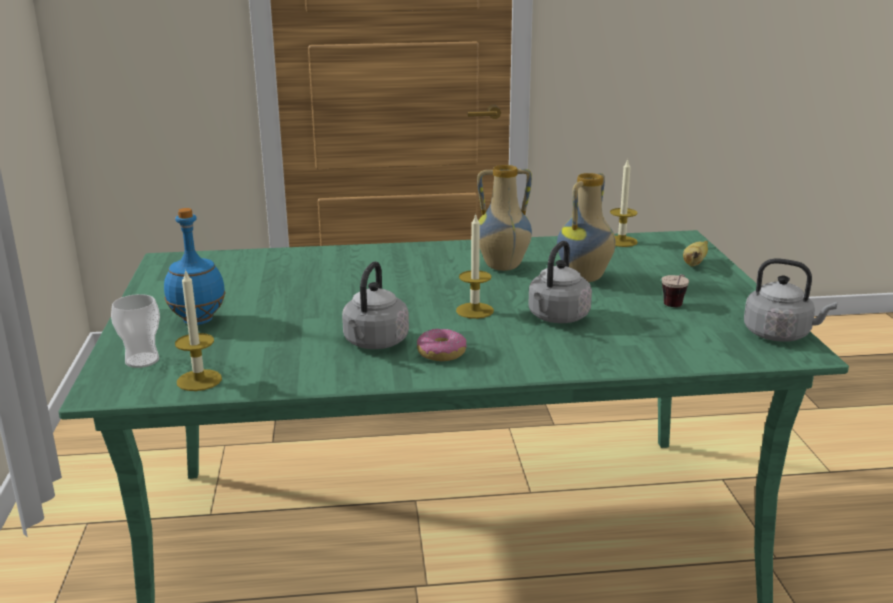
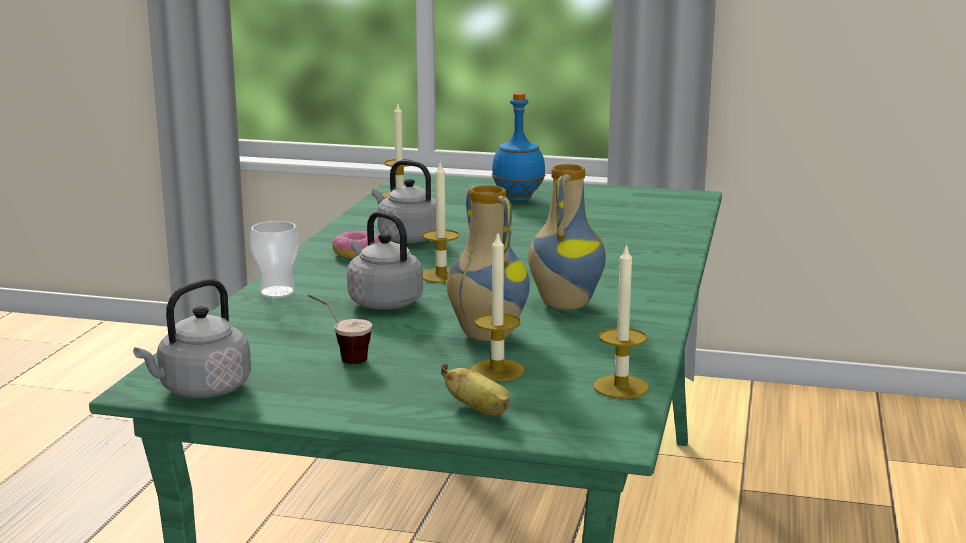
camera: 110 degrees right, 5 degrees down
cup [111,294,160,368] -> cup moved to [249,221,299,298]
none -> candle [471,234,524,381]

